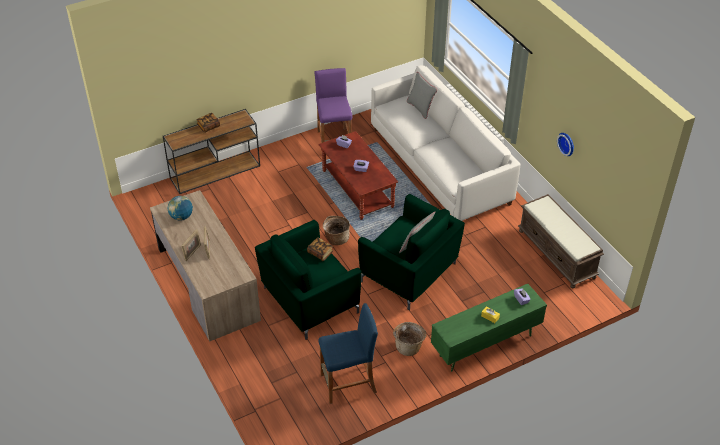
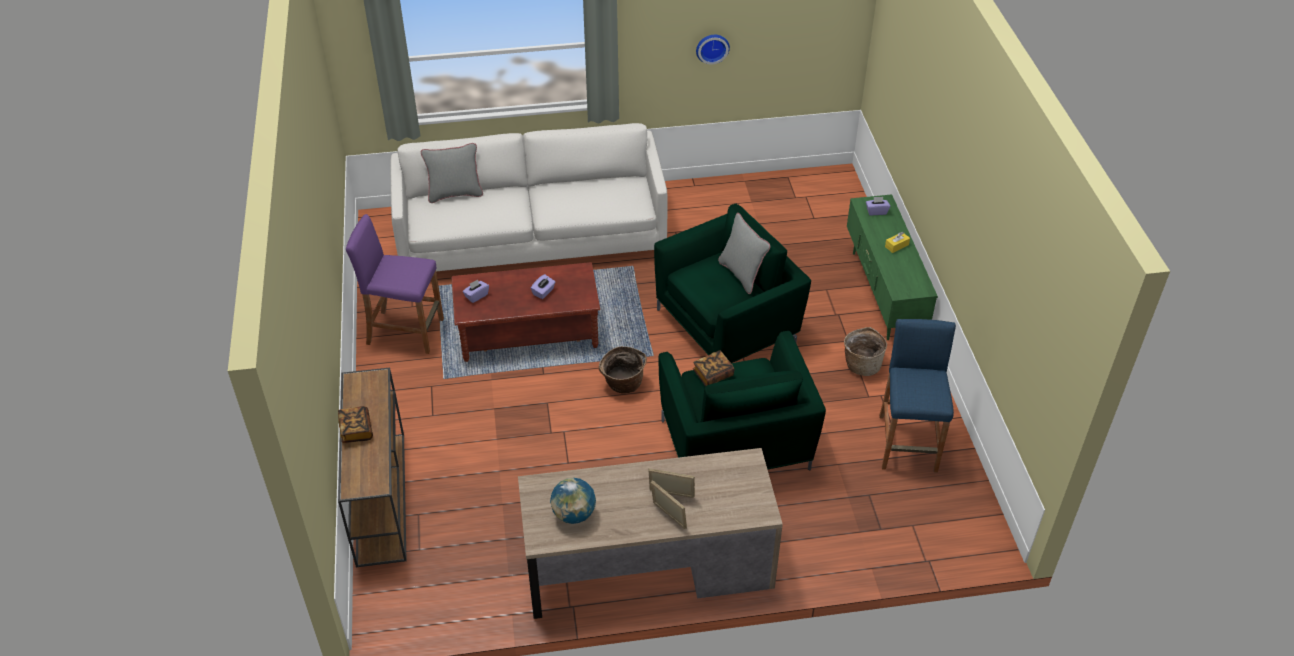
camera: 70 degrees left, 0 degrees up
brown bench [518,194,604,289] -> none

